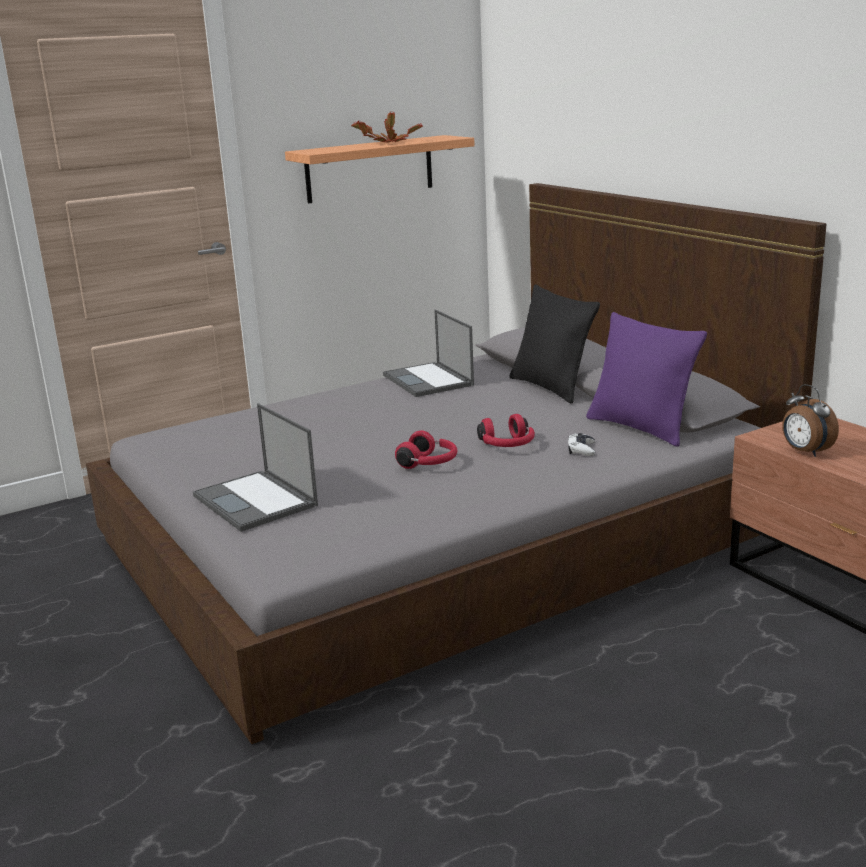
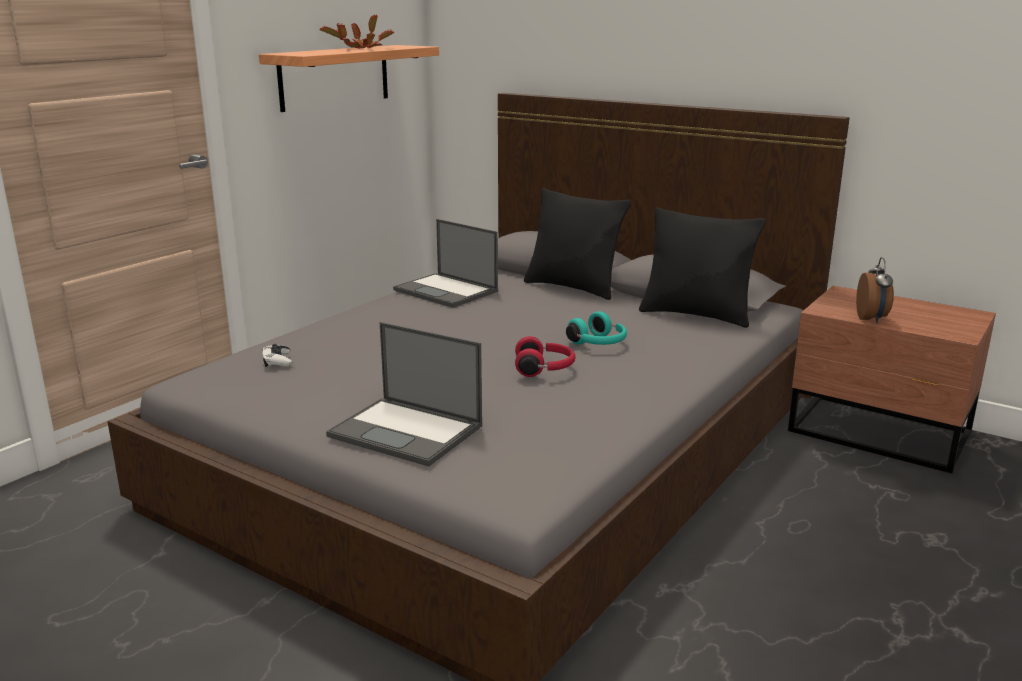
camera: 25 degrees left, 0 degrees up
red headphones [477,414,535,447] -> turquoise headphones [566,311,627,345]
white game controller [568,433,595,456] -> white game controller moved to [262,344,293,367]
purple pillow [586,312,707,447] -> black pillow [639,207,766,328]
alarm clock [782,384,839,457] -> alarm clock turned 120 degrees counterclockwise [856,257,894,323]

